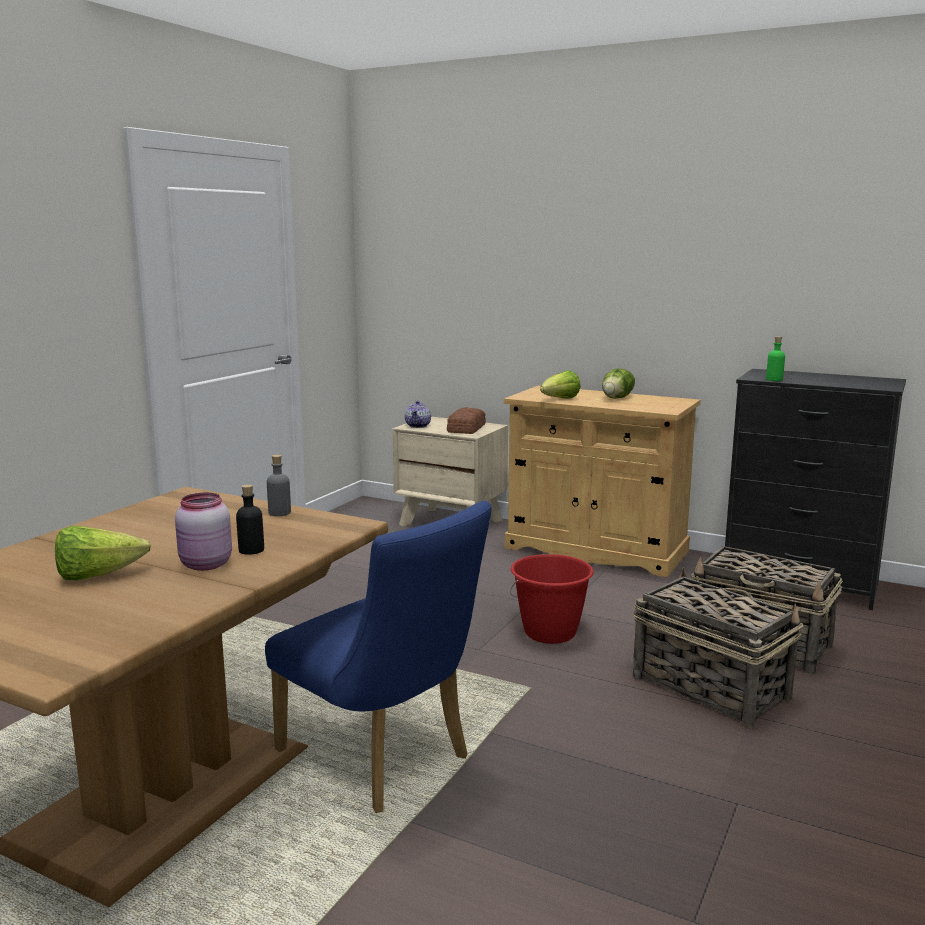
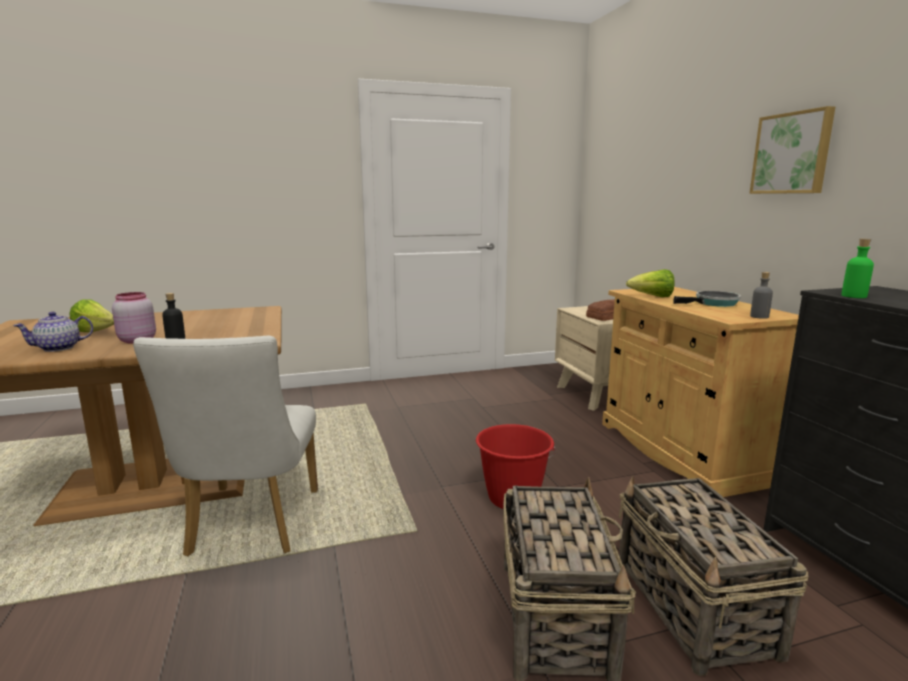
camera: 45 degrees right, 0 degrees up
blue chair [265,501,491,813] -> white chair [133,336,318,556]
grey bottle [267,454,291,516] -> grey bottle moved to [750,272,773,319]
teapot [405,401,431,428] -> teapot moved to [13,312,93,352]
lettuce [602,368,635,399] -> frying pan [673,291,741,307]
none -> picture [749,106,835,194]

